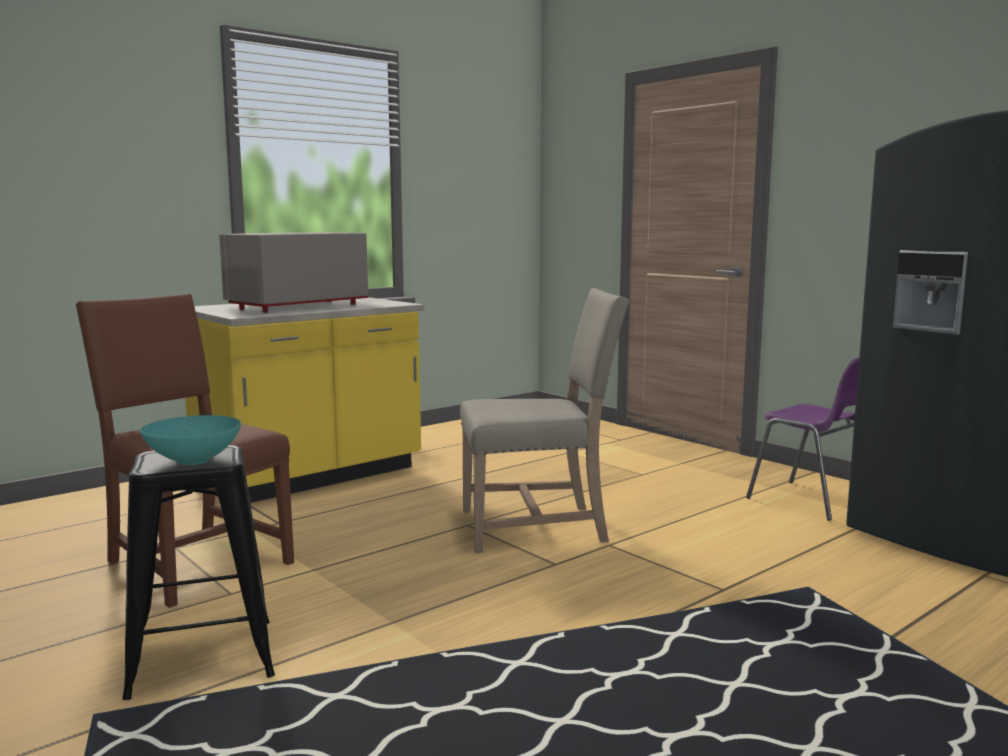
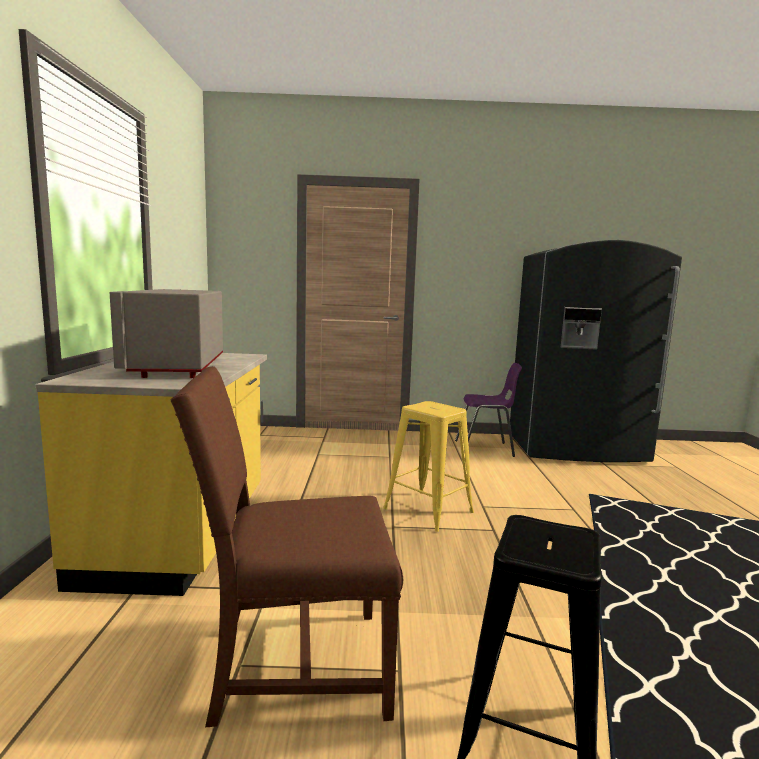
camera: 50 degrees left, 0 degrees up
turquoise bowl [140,415,241,465] -> none
beige chair [460,288,630,553] -> yellow stool [383,401,474,532]

